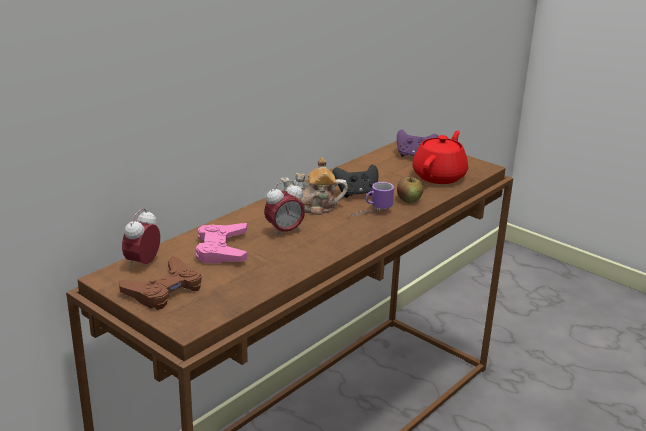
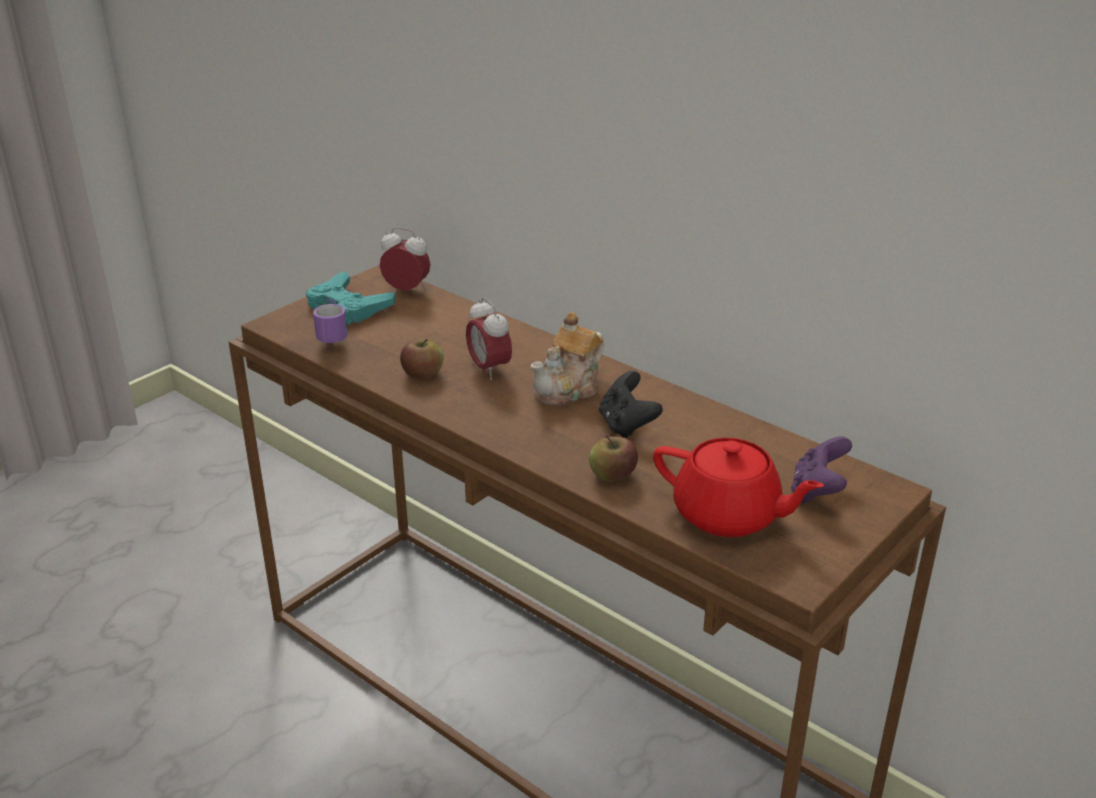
camera: 90 degrees right, 5 degrees up
brown game controller [119,256,202,310] -> turquoise game controller [306,271,396,325]
pink game controller [196,223,247,263] -> none
teapot [281,157,348,215] -> teapot turned 135 degrees counterclockwise [531,312,604,406]
mug [349,182,394,217] -> mug moved to [313,304,347,344]
none -> apple [400,339,444,379]

